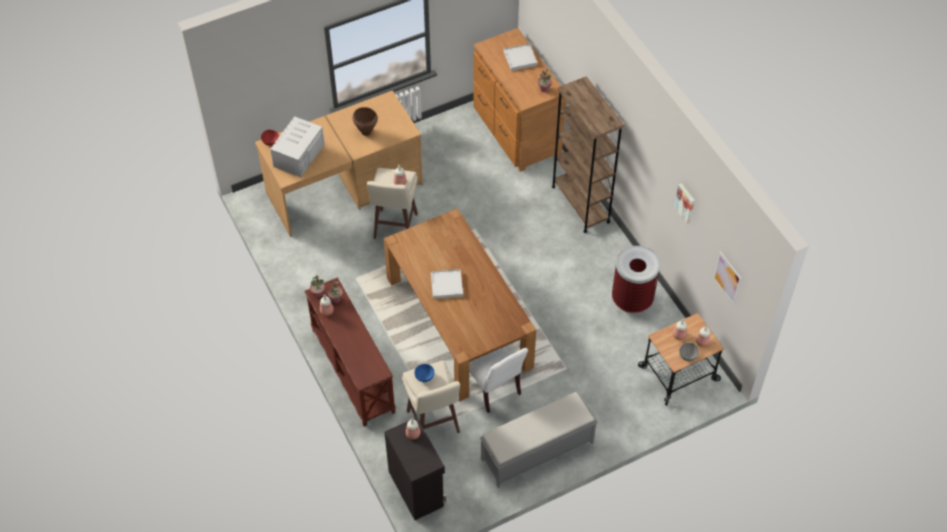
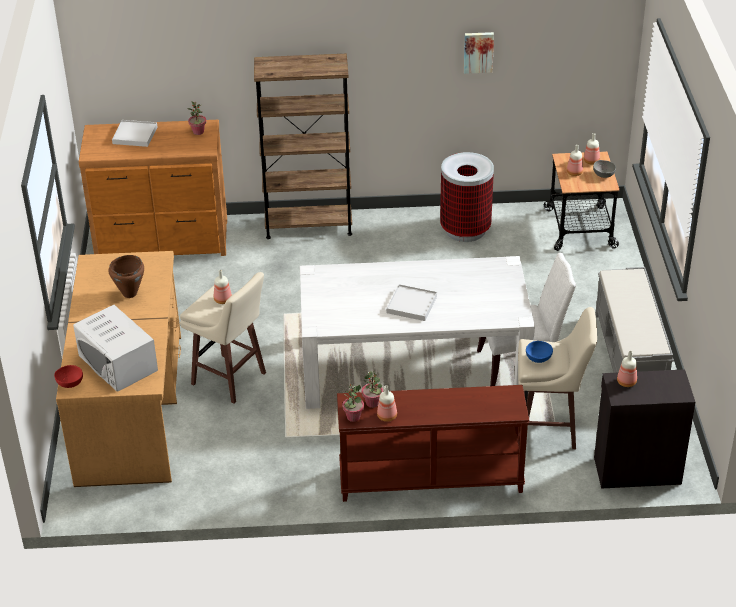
camera: 65 degrees left, 15 degrees down
brown dining table [384,208,536,401] -> white dining table [300,256,535,409]
picture [713,251,742,305] -> none

